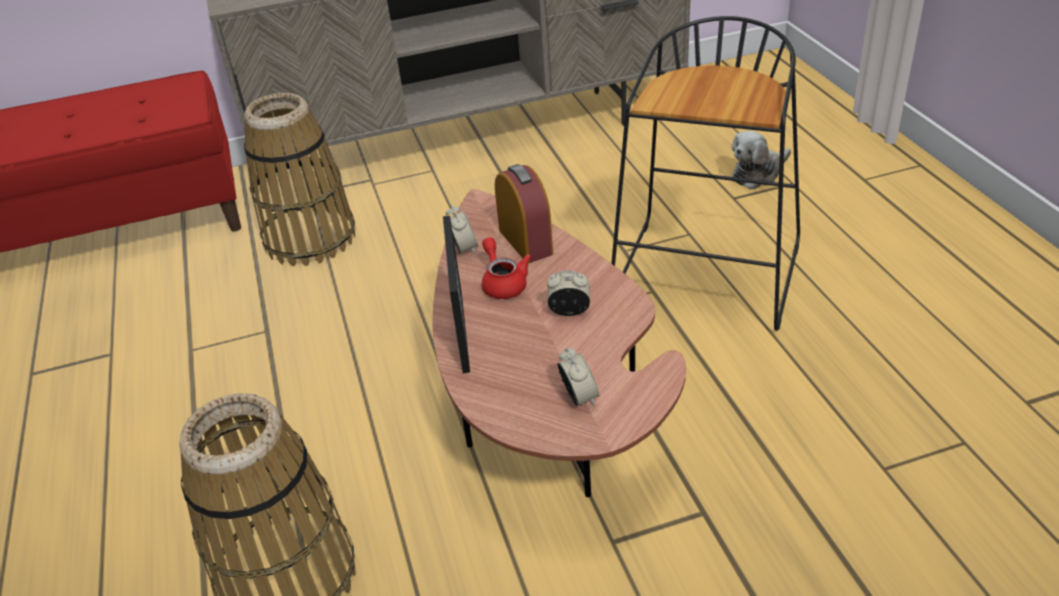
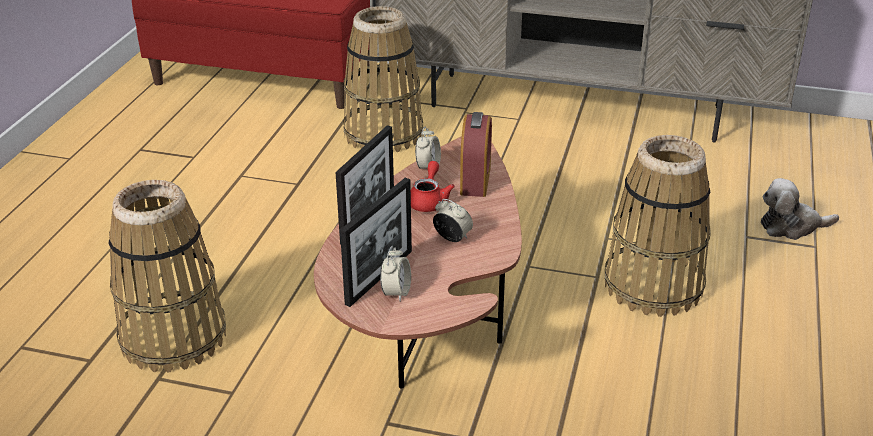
camera: 30 degrees right, 5 degrees down
black stool [611,16,800,331] -> basket [605,135,711,317]
none -> picture frame [340,178,412,307]

